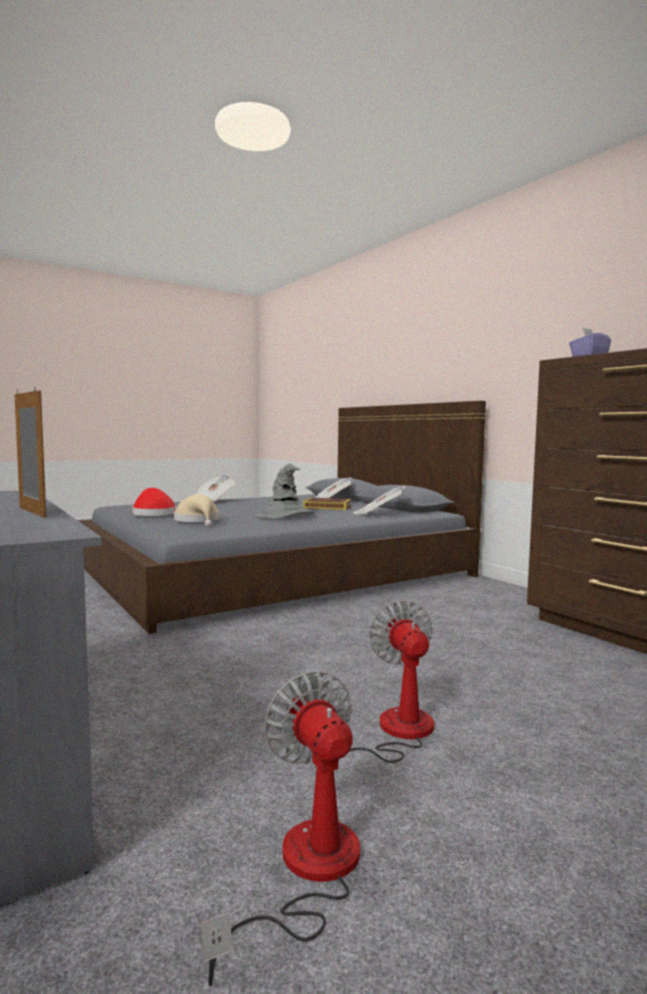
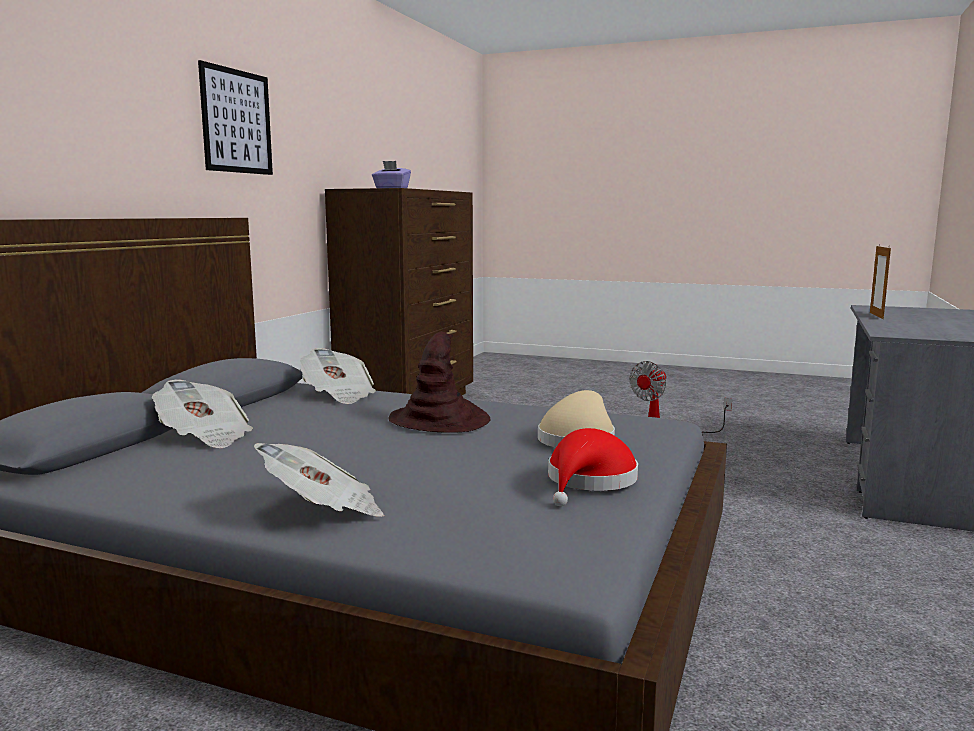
camera: 125 degrees left, 5 degrees up
fan [202,670,360,986] -> none
grey hat [254,463,316,519] -> brown hat [388,331,491,433]
book [303,498,351,510] -> none
none -> picture [198,60,273,175]

